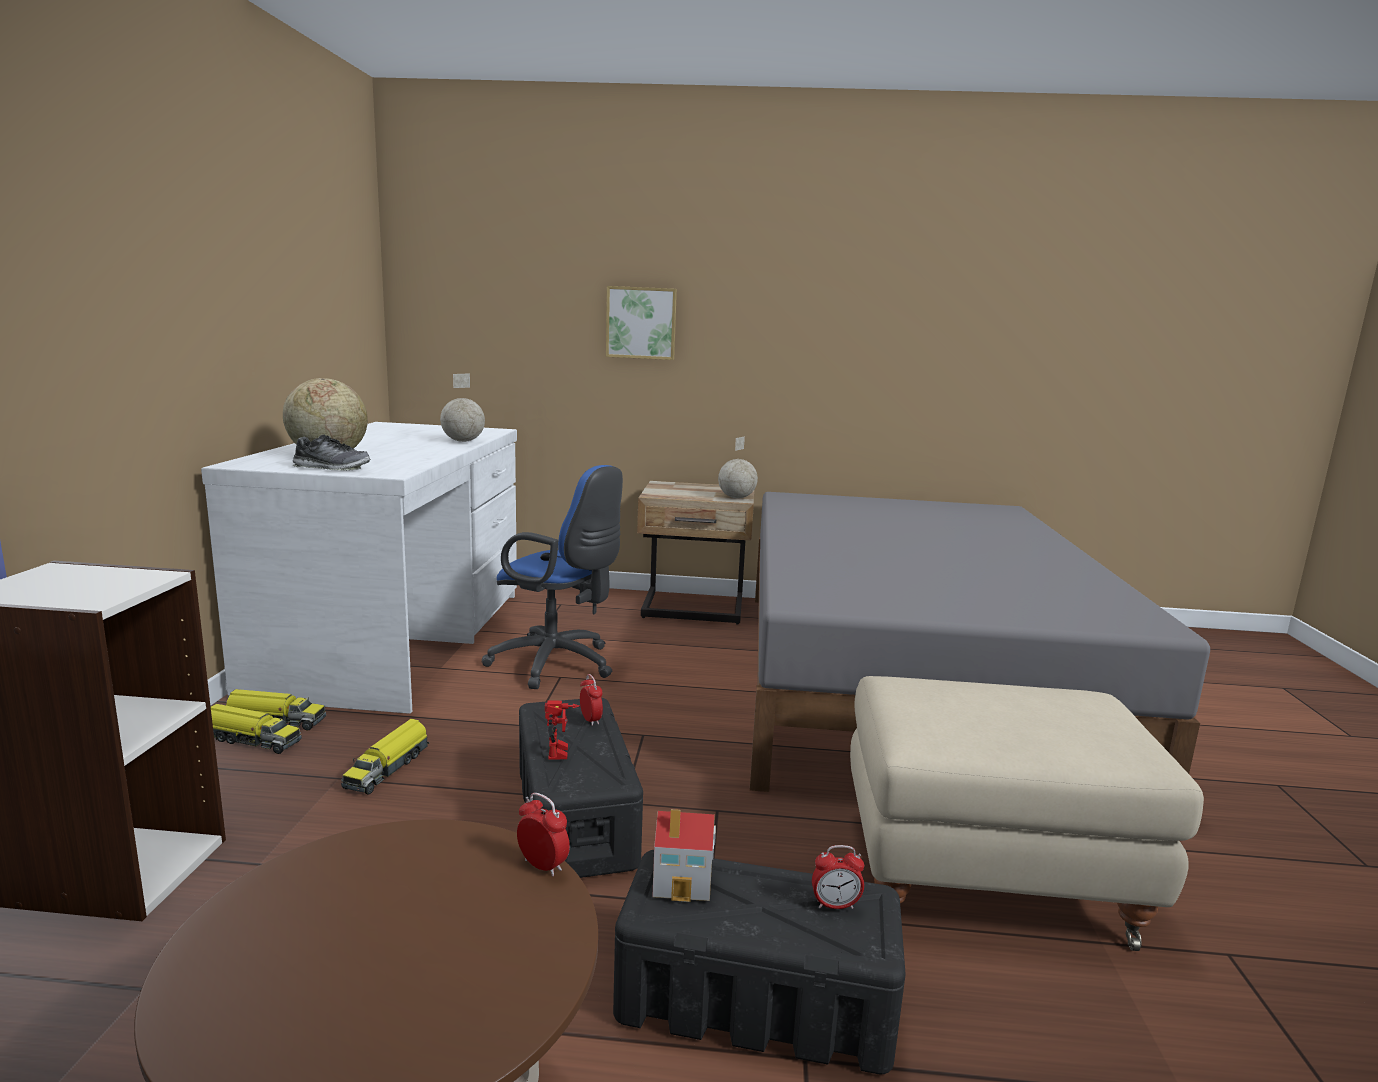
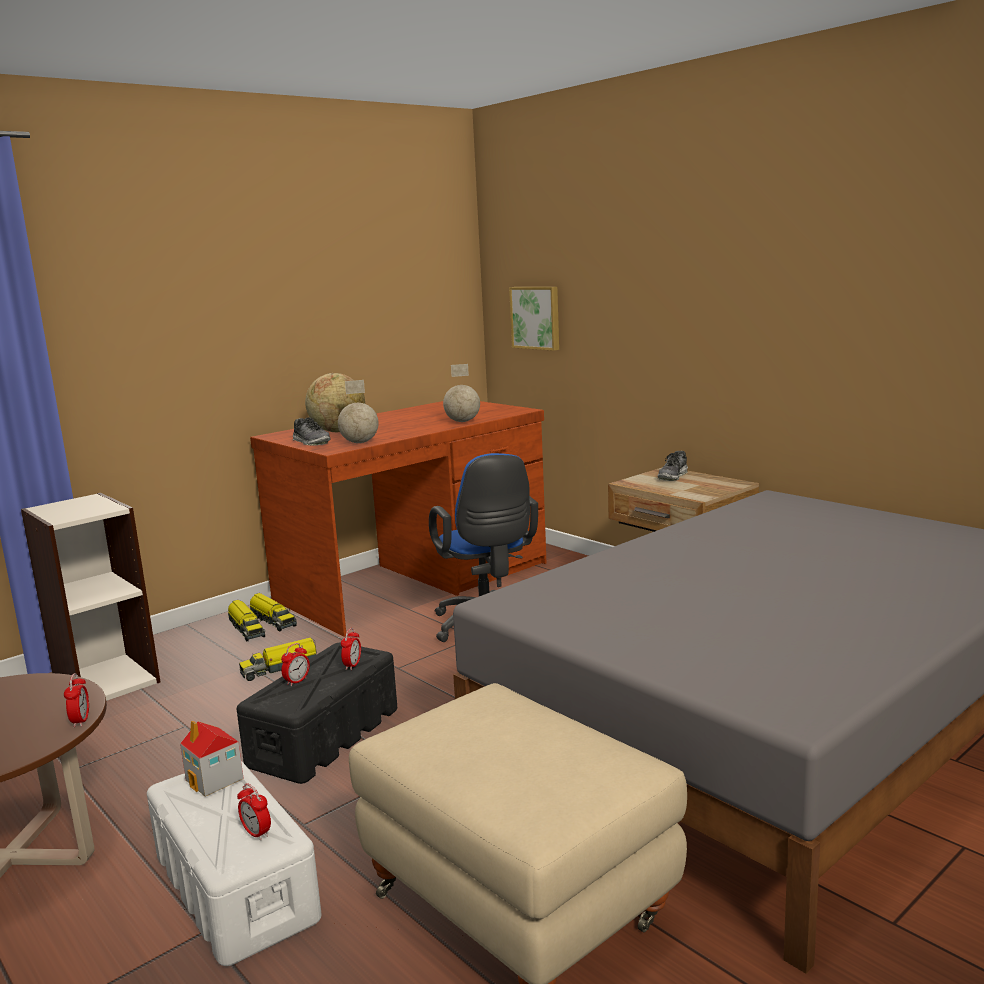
camera: 45 degrees right, 0 degrees up
white desk [201,422,517,714] -> brown desk [250,401,546,637]
toy robot [545,700,580,760] -> alarm clock [281,643,310,686]
picture [606,286,677,360] -> picture moved to [509,287,559,351]
black storage box [613,850,905,1075] -> white storage box [147,761,322,966]
globe [718,436,758,499] -> globe moved to [338,380,379,443]
none -> shoe [658,451,688,481]

